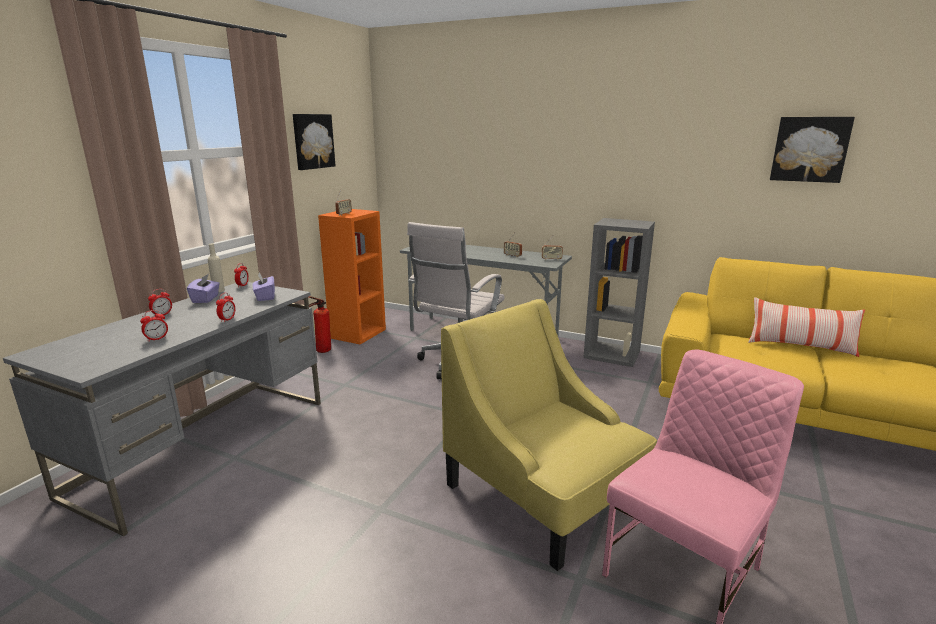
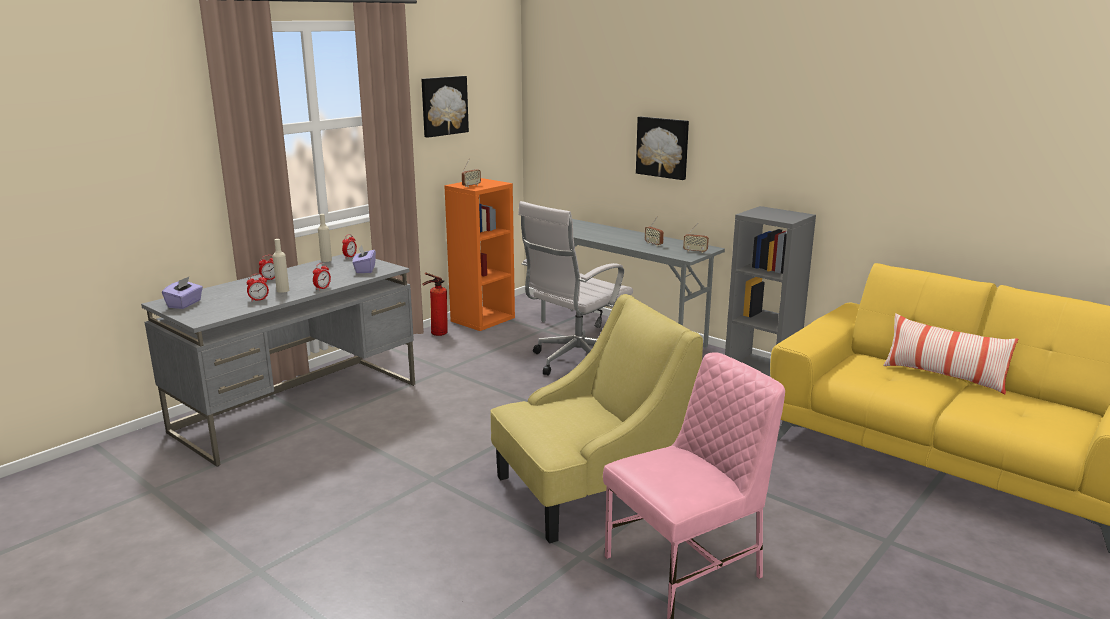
camera: 15 degrees right, 0 degrees up
purple tissue box [187,274,220,303] -> purple tissue box moved to [162,277,203,309]
yellow armchair [441,299,657,571] -> yellow armchair turned 90 degrees clockwise [490,294,703,543]
picture [770,117,855,183] -> picture moved to [636,117,689,180]
none -> beige bottle [273,239,289,293]

